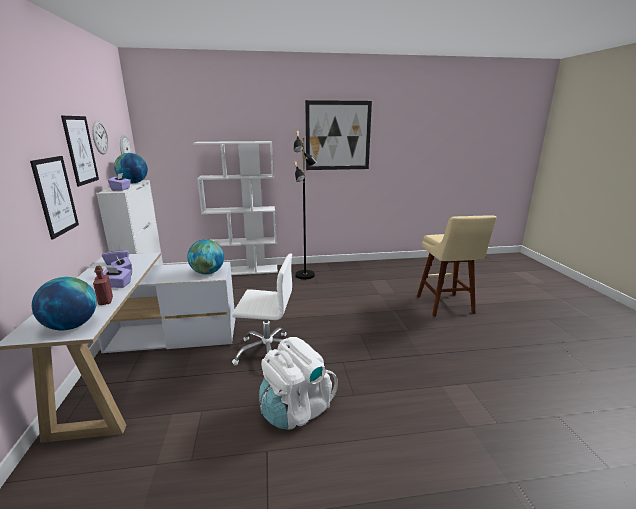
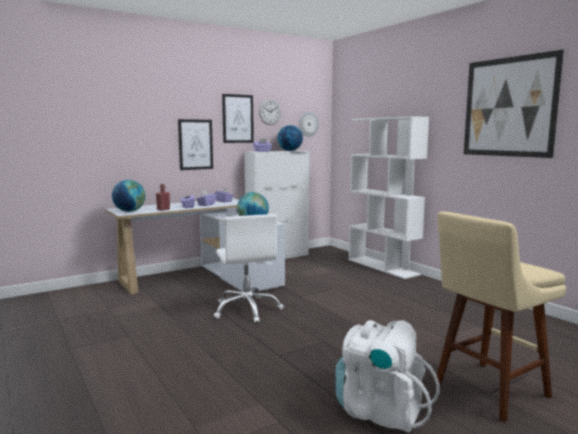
camera: 65 degrees right, 10 degrees down
white backpack [259,337,338,430] -> white backpack moved to [335,320,440,433]
black floor lamp [294,131,318,279] -> none

